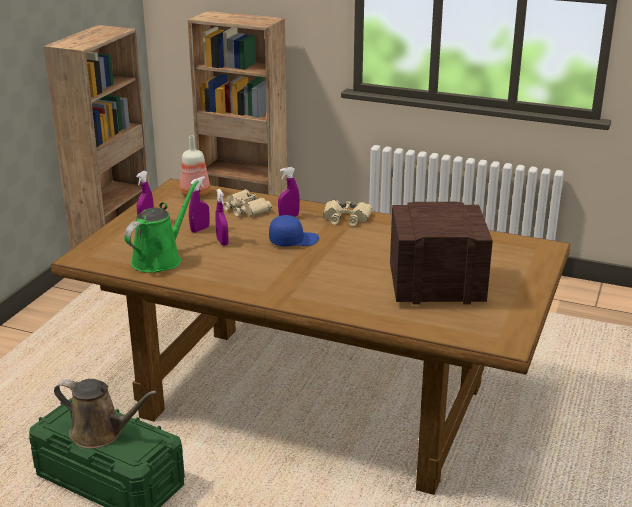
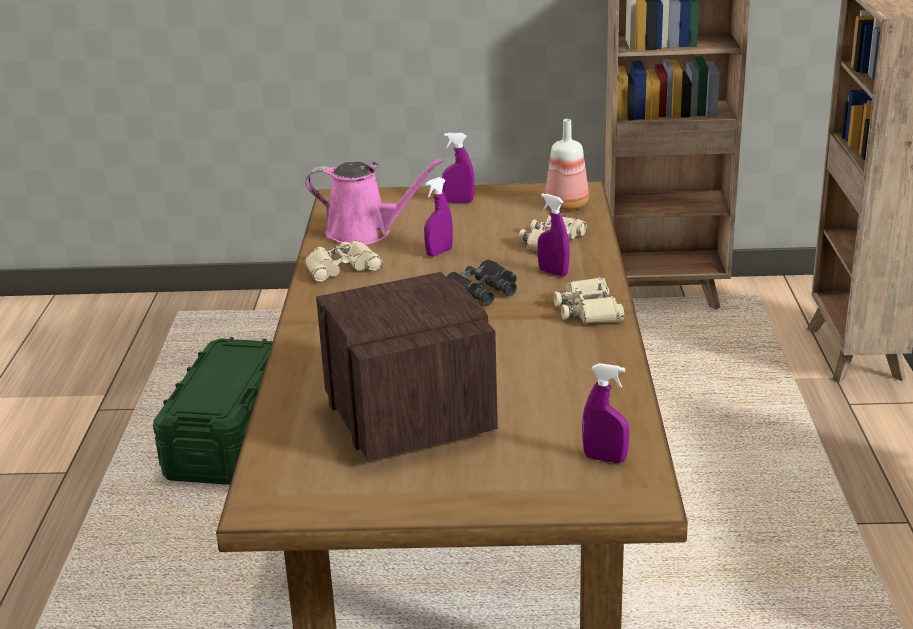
camera: 70 degrees right, 0 degrees up
brown watering can [54,379,158,449] -> none
green watering can [124,180,199,273] -> pink watering can [305,158,444,245]
purple spray bottle [189,176,210,233] -> purple spray bottle moved to [582,363,629,463]
blue cap [269,215,319,246] -> black binoculars [446,259,517,305]
none -> beige binoculars [305,240,383,283]

